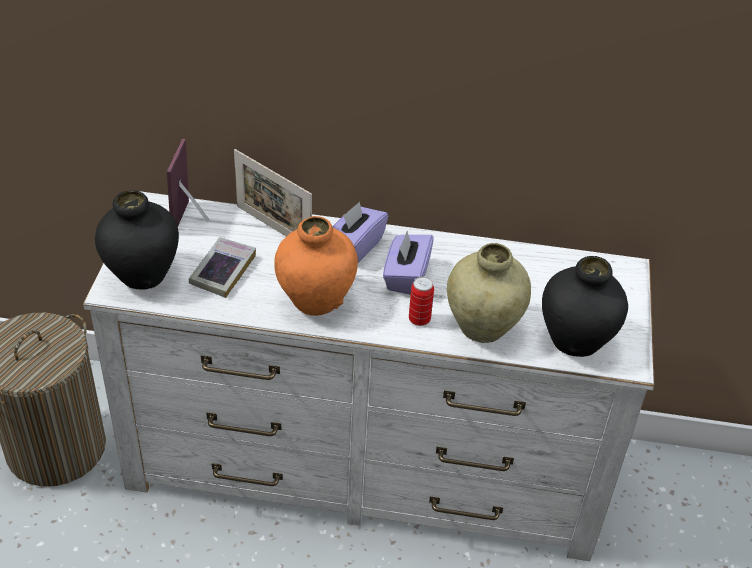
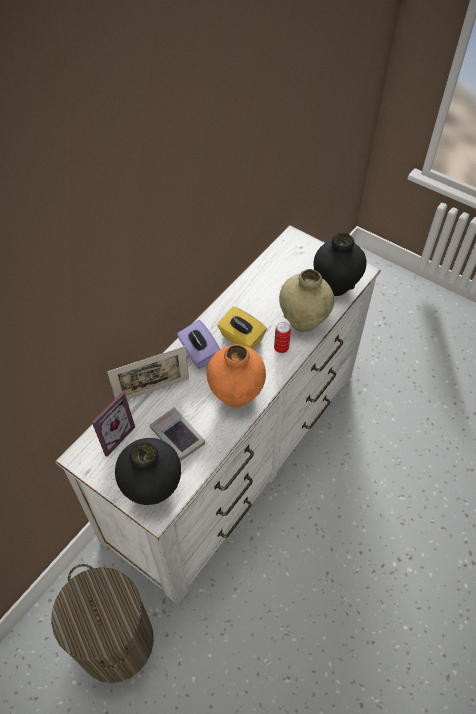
camera: 60 degrees left, 10 degrees up
picture frame [167,139,209,226] -> picture frame turned 90 degrees counterclockwise [92,392,135,457]
purple tissue box [383,231,434,295] -> yellow tissue box [217,307,267,349]

